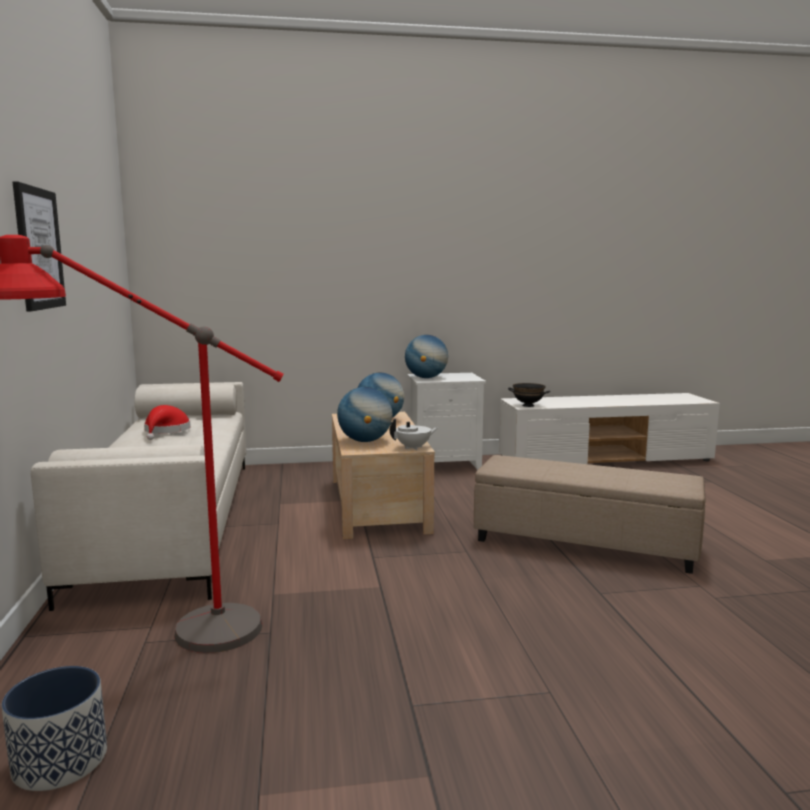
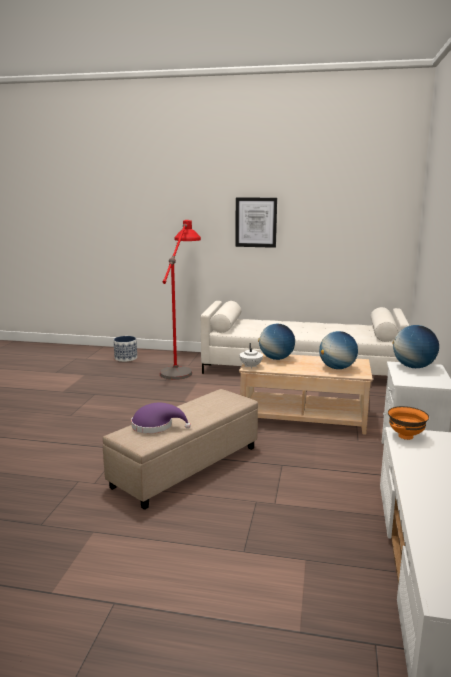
camera: 110 degrees right, 5 degrees up
red hat [144,405,191,440] -> none
black bowl [508,383,550,407] -> orange bowl [388,406,429,440]
none -> purple hat [131,403,191,434]

